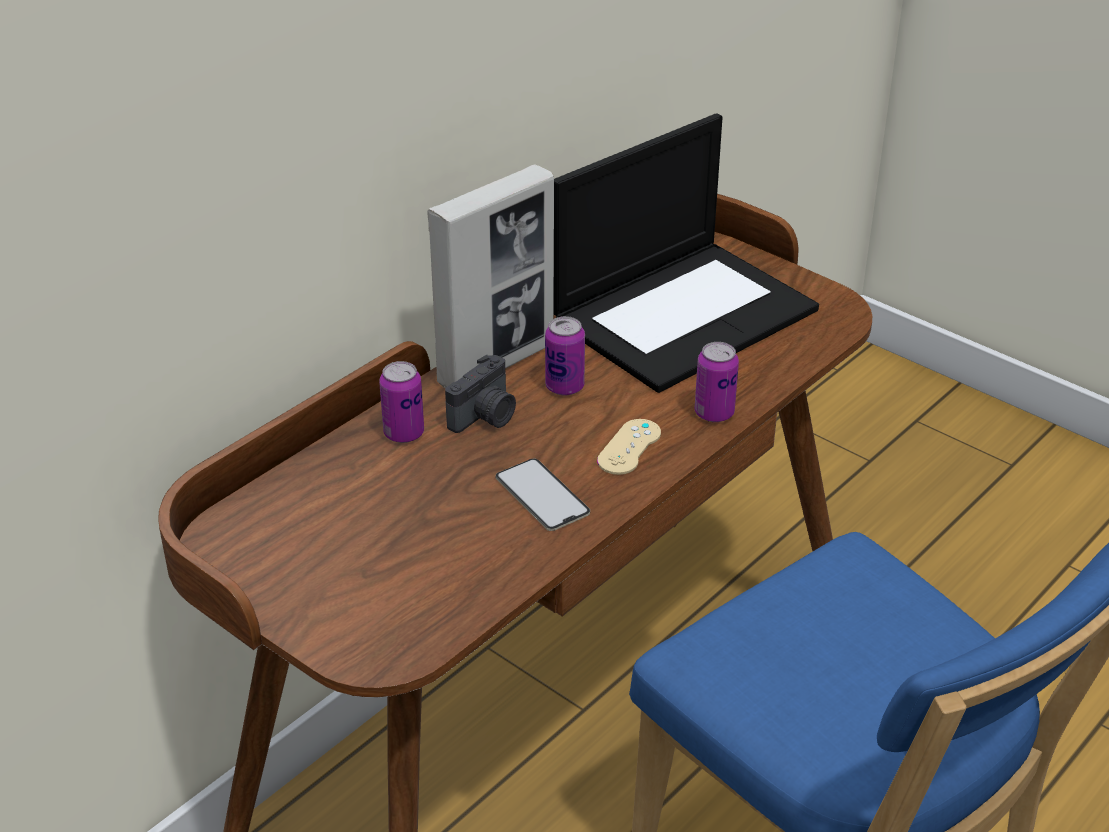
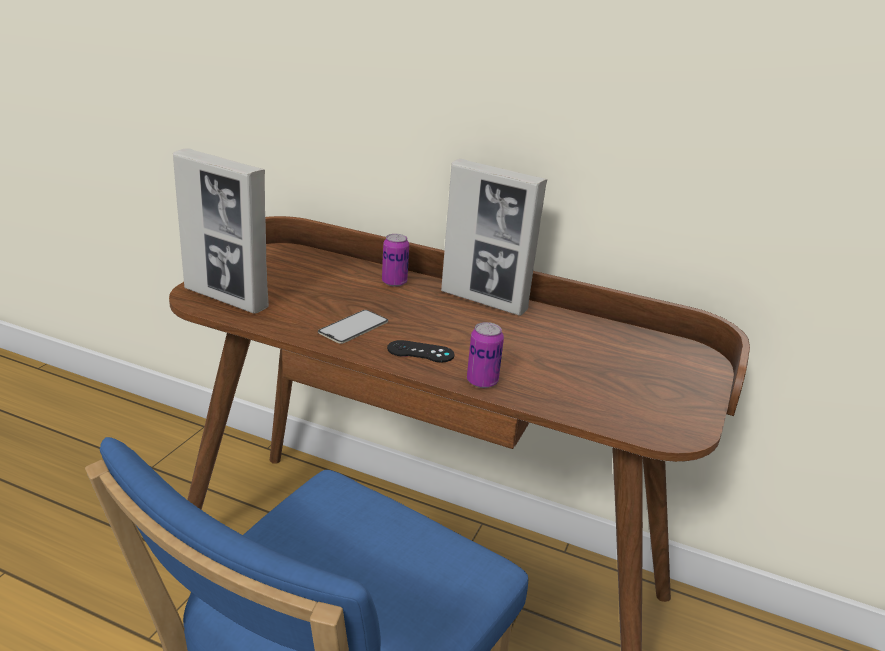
camera: 70 degrees right, 10 degrees down
camera [445,355,516,433] -> none
can [545,316,585,396] -> none
laptop [553,114,819,393] -> none
beige game controller [597,419,661,475] -> black game controller [387,340,454,362]
none -> picture frame [173,148,269,314]

